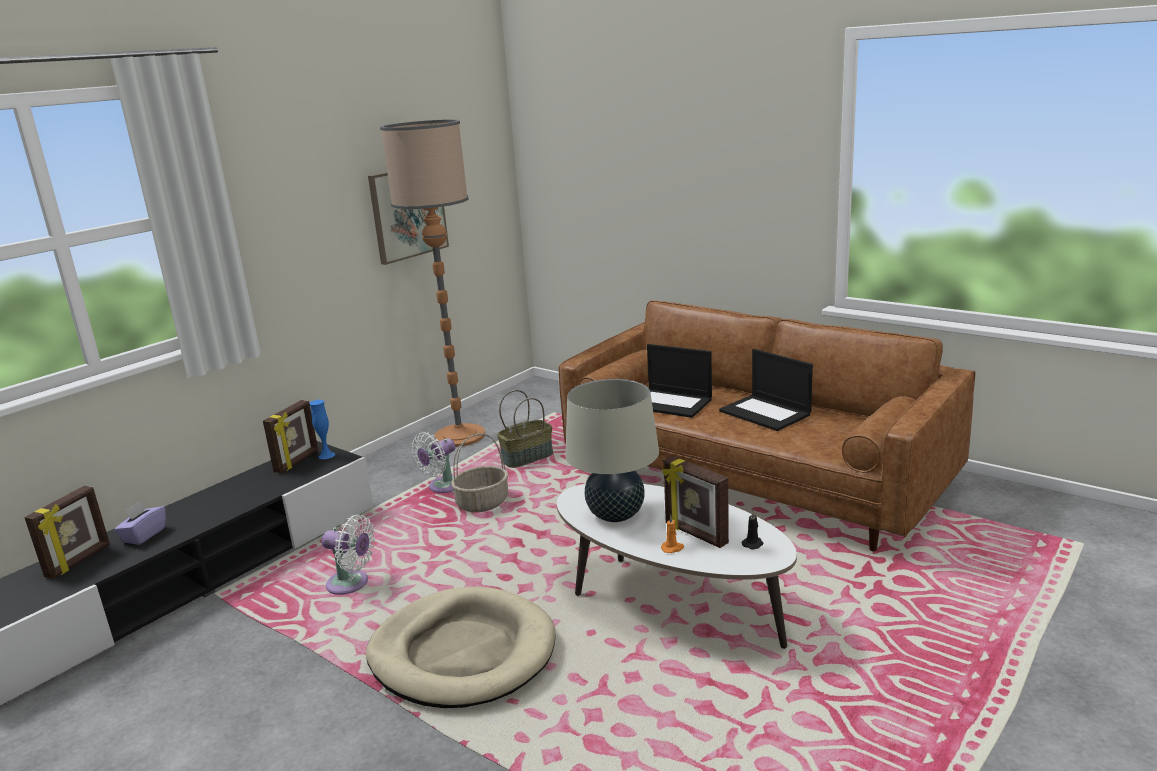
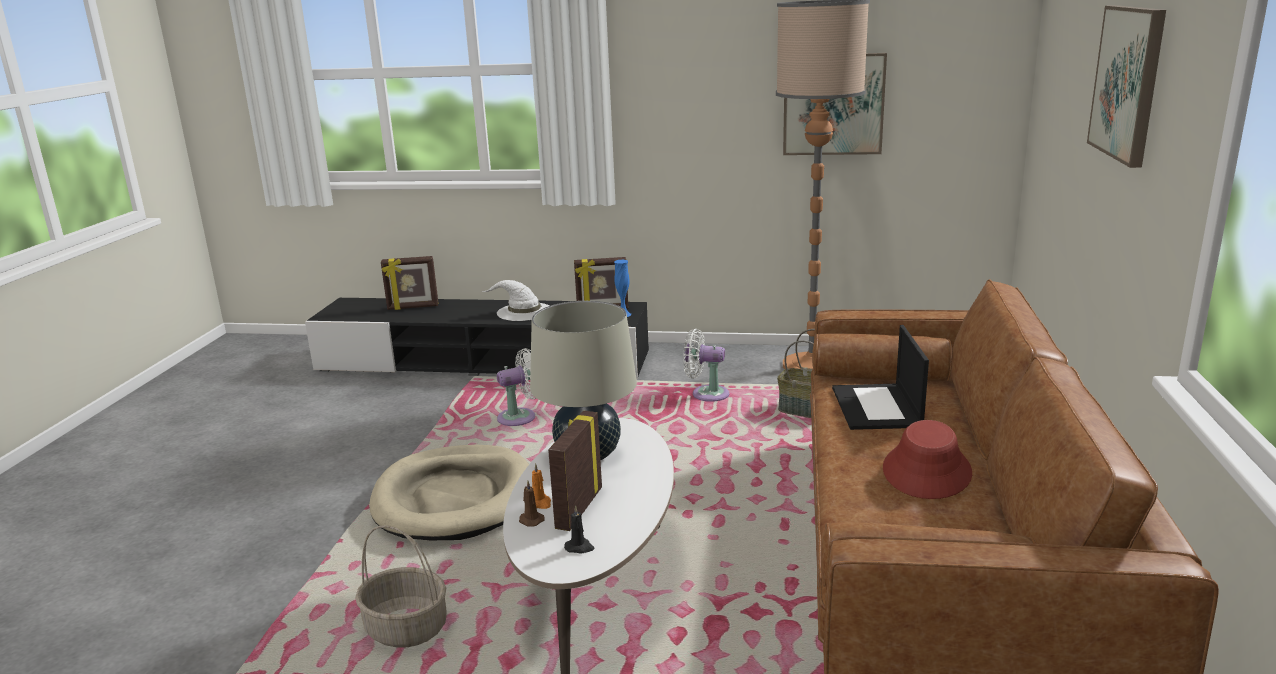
camera: 60 degrees right, 0 degrees up
purple tissue box [114,501,166,545] -> none
white fan [322,515,375,595] -> white fan turned 105 degrees counterclockwise [497,348,536,426]
basket [451,433,508,512] -> basket moved to [355,525,447,648]
laptop [719,349,813,431] -> red hat [883,420,972,499]
none -> white hat [482,280,549,321]
none -> brown candle [519,480,545,527]
none -> picture [1087,5,1166,168]

